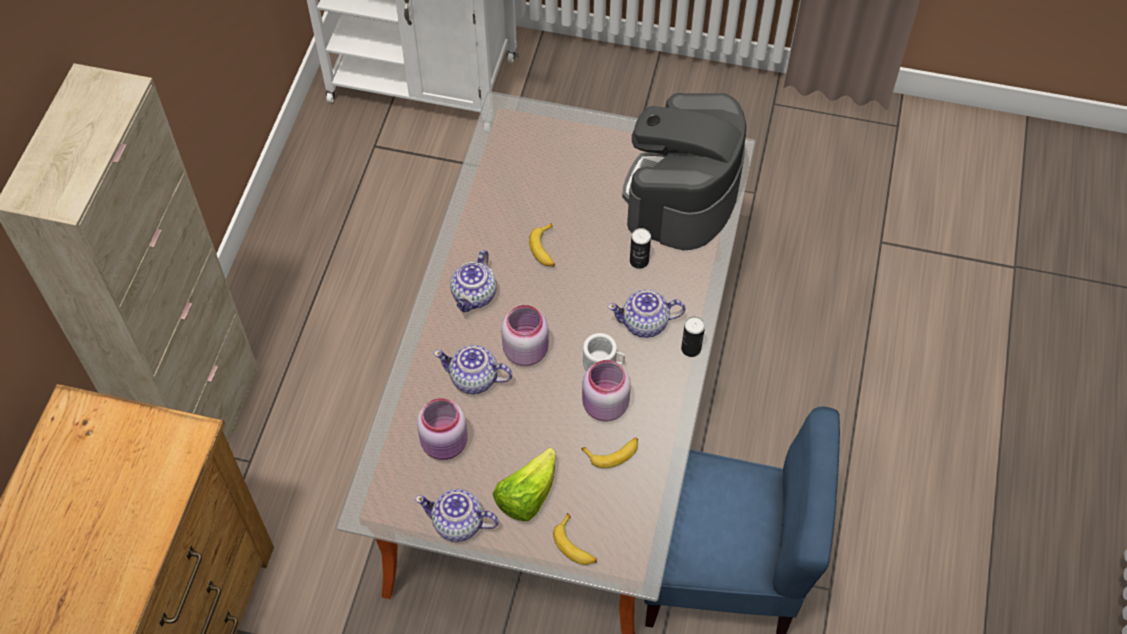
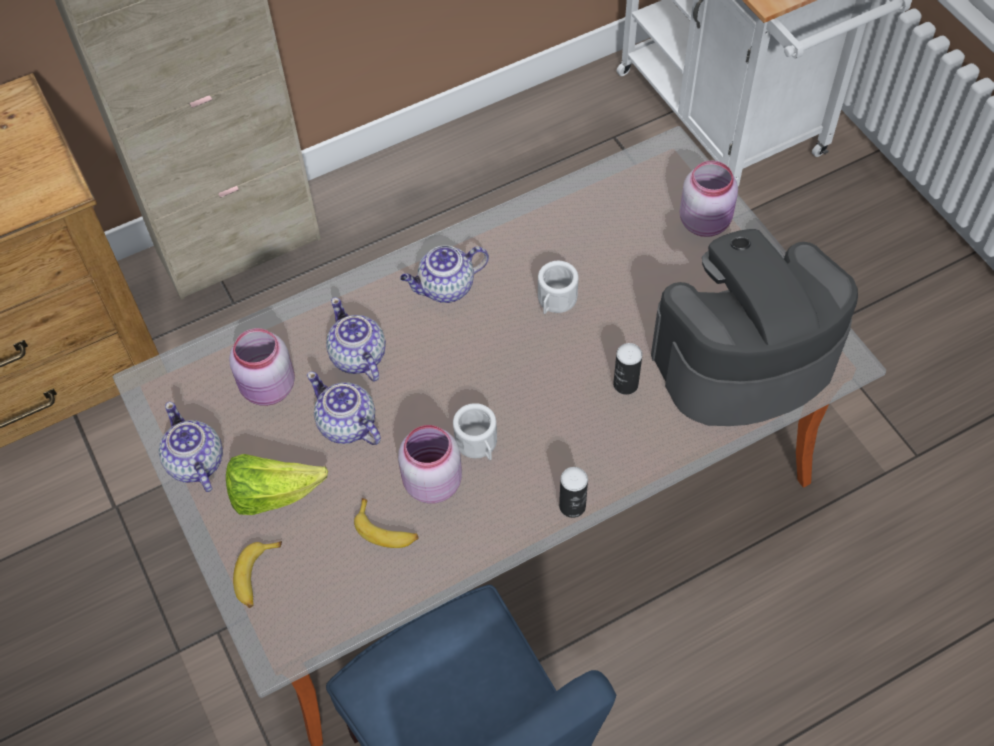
camera: 50 degrees right, 0 degrees up
pink jar [501,305,549,366] -> pink jar moved to [679,161,738,237]
banana [529,223,555,267] -> white mug [538,261,579,314]
teapot [607,290,685,338] -> teapot moved to [307,372,381,445]

